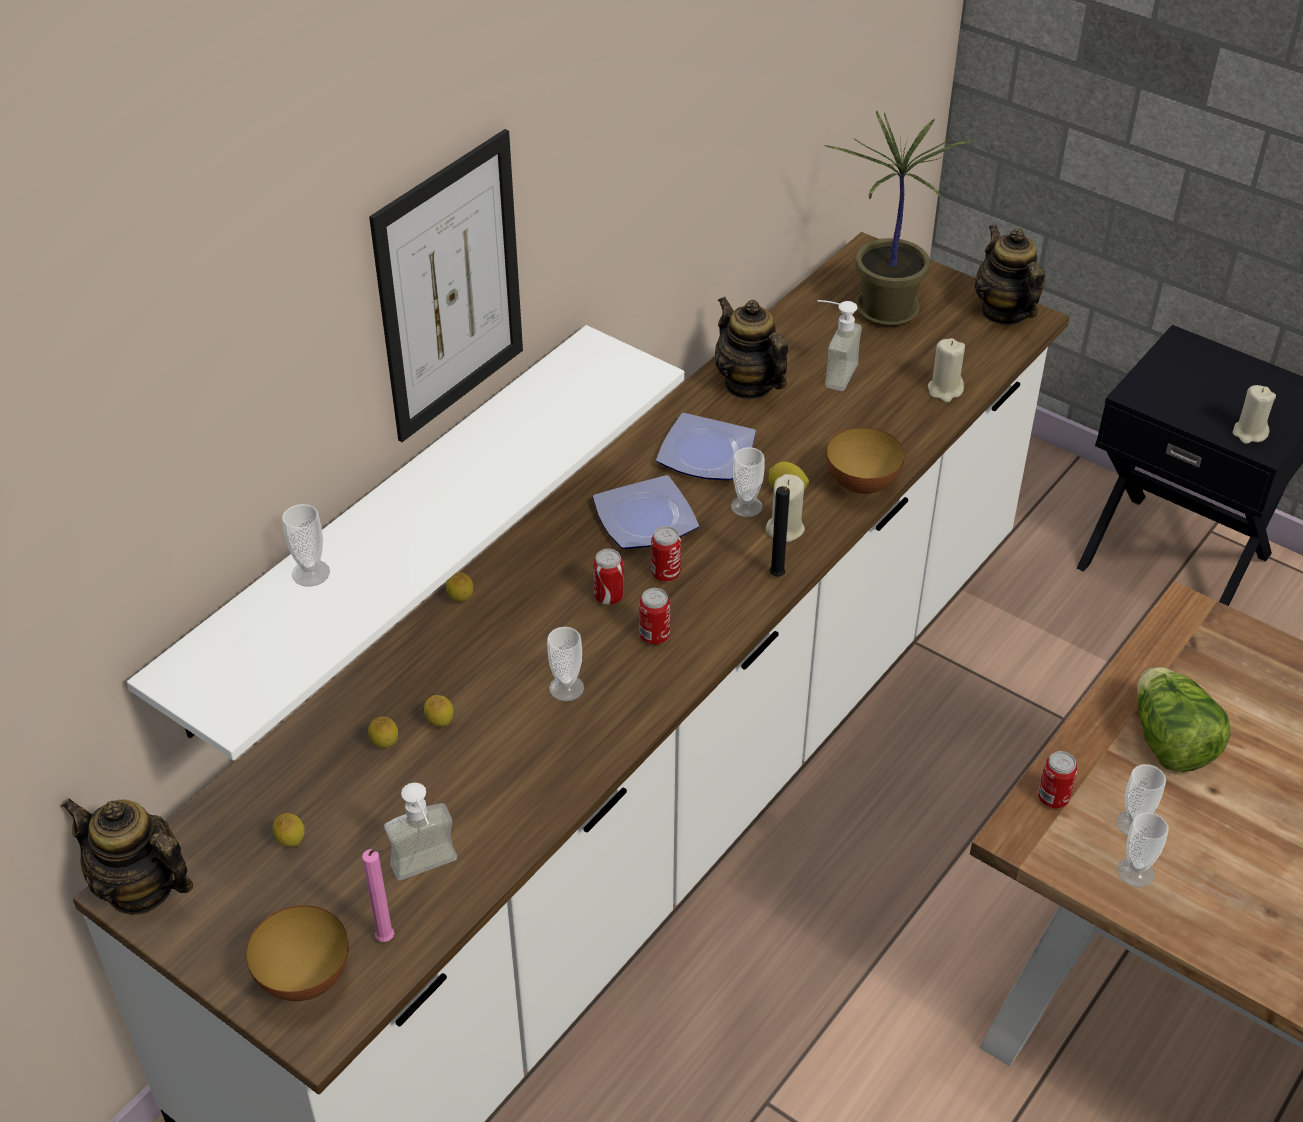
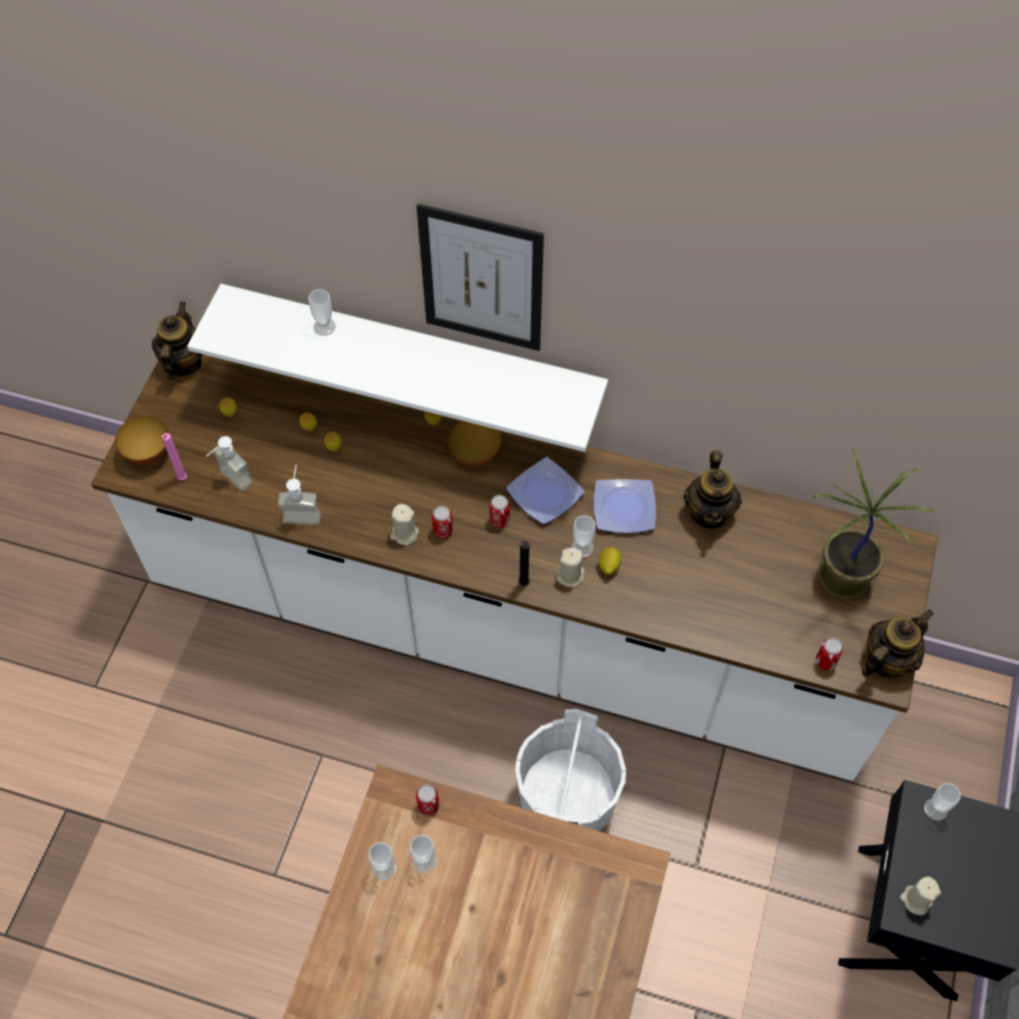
camera: 70 degrees right, 15 degrees up
cup [547,627,584,701] -> cup moved to [924,783,961,821]
can [593,549,624,605] -> can moved to [816,638,843,670]
teapot [715,297,788,400] -> teapot turned 150 degrees clockwise [683,451,742,529]
soap dispenser [817,300,862,391] -> soap dispenser moved to [278,465,321,525]
bowl [826,427,905,494] -> bowl moved to [448,421,502,468]
beige candle [928,338,965,402] -> beige candle moved to [390,504,419,545]
lettuce [1137,667,1231,772] -> none
none -> white bucket [515,709,626,831]

